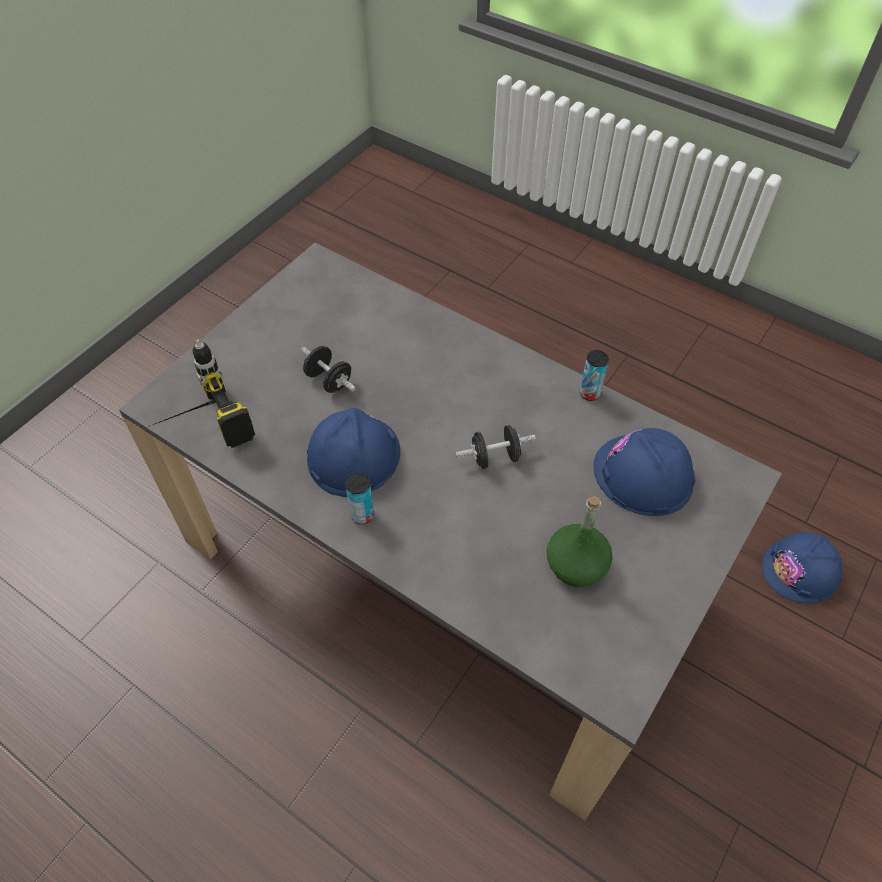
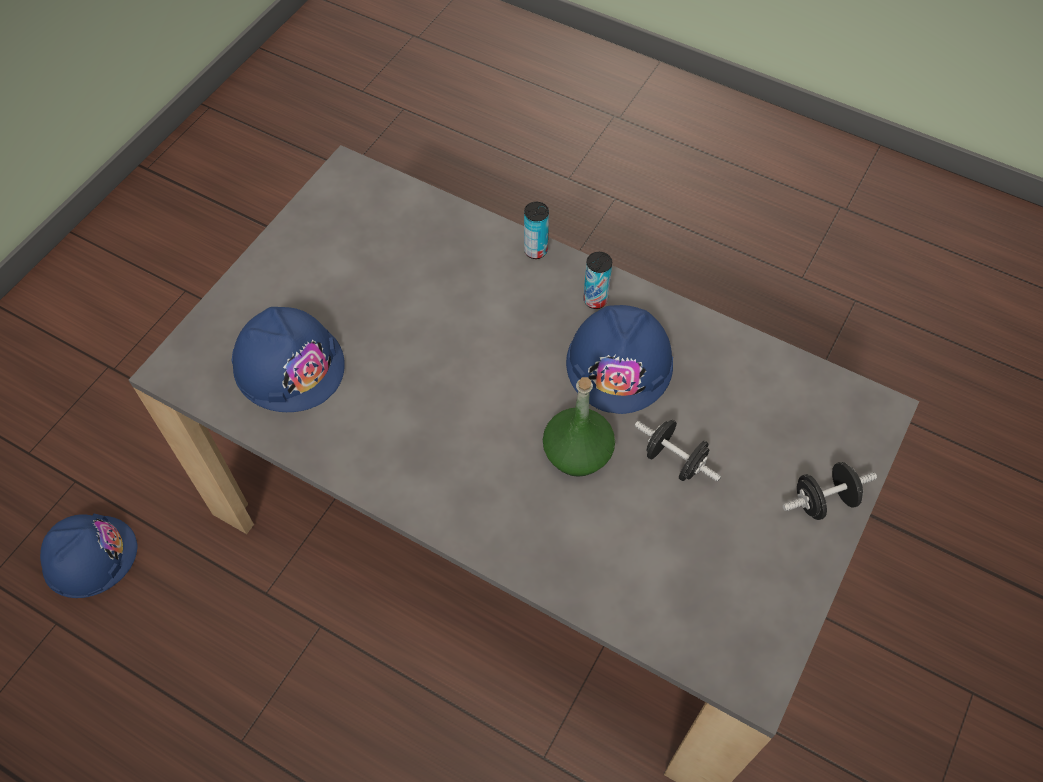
camera: 175 degrees right, 5 degrees up
power drill [148,340,255,448] -> none
black dumbbell [456,425,536,469] -> black dumbbell moved to [783,462,877,520]
green bottle [546,496,613,587] -> green bottle moved to [543,377,615,477]
can [580,350,609,401] -> can moved to [524,202,549,259]

